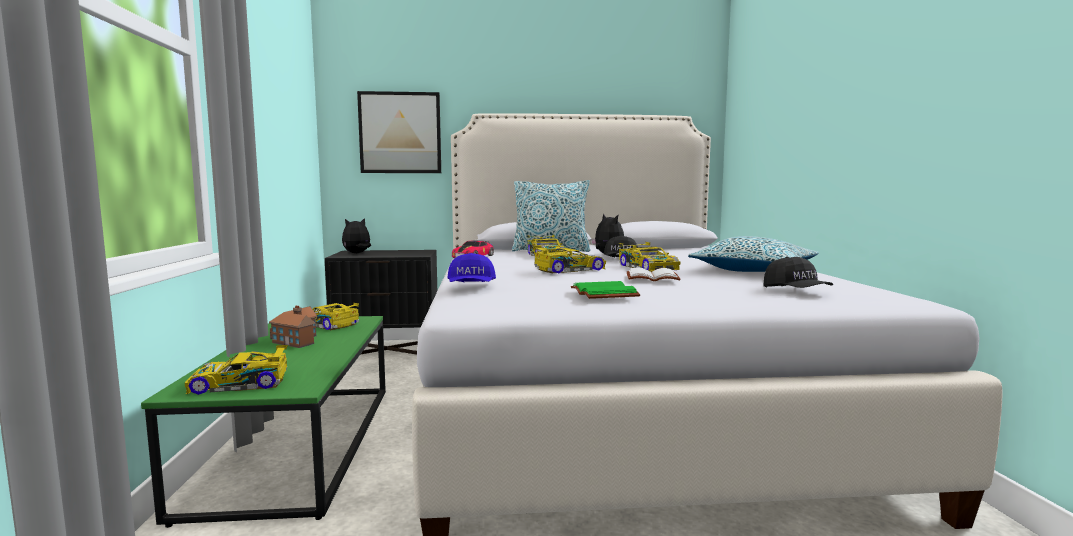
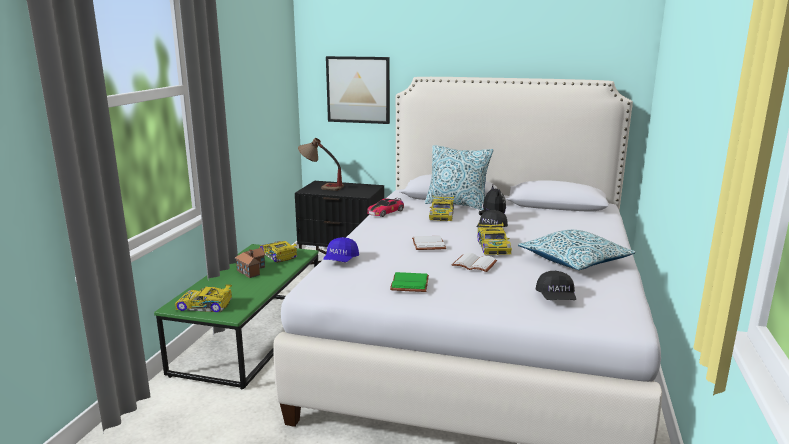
camera: 20 degrees right, 10 degrees up
plush toy [342,218,371,253] -> table lamp [298,138,344,191]
toy car [533,246,606,273] -> white book [412,236,446,250]

